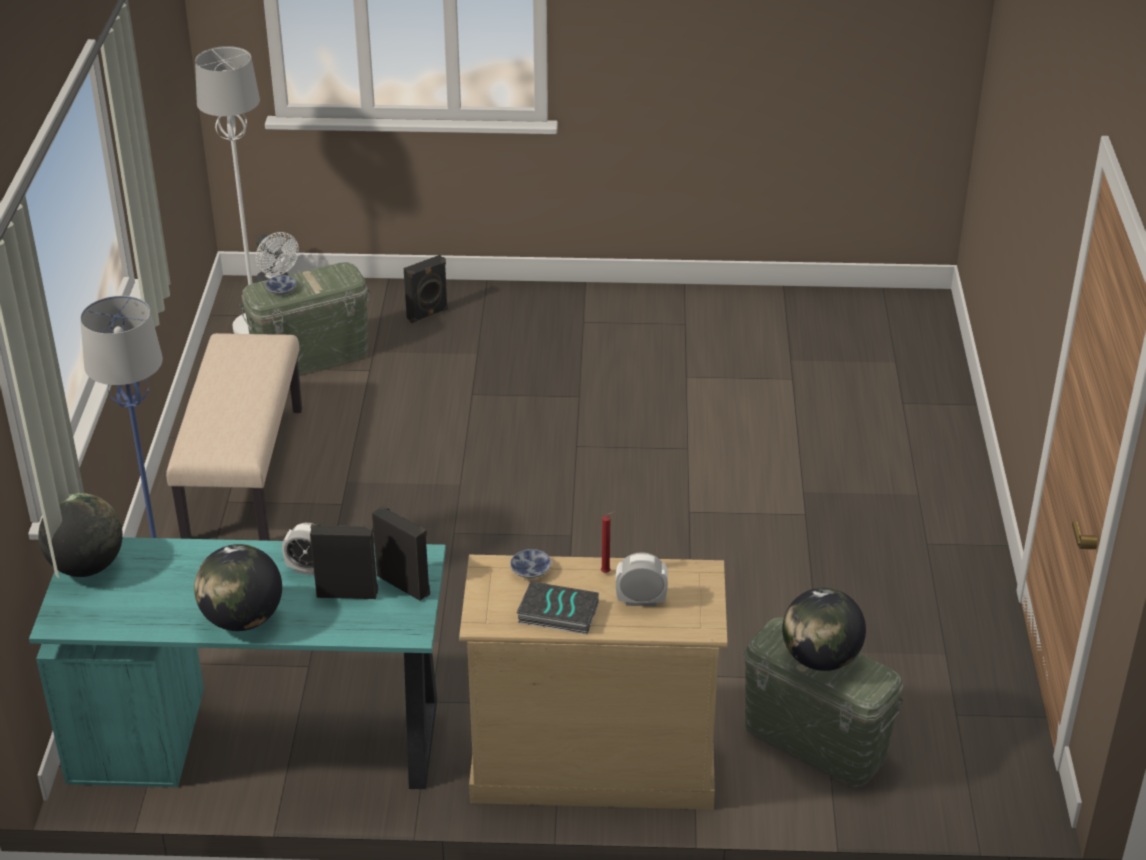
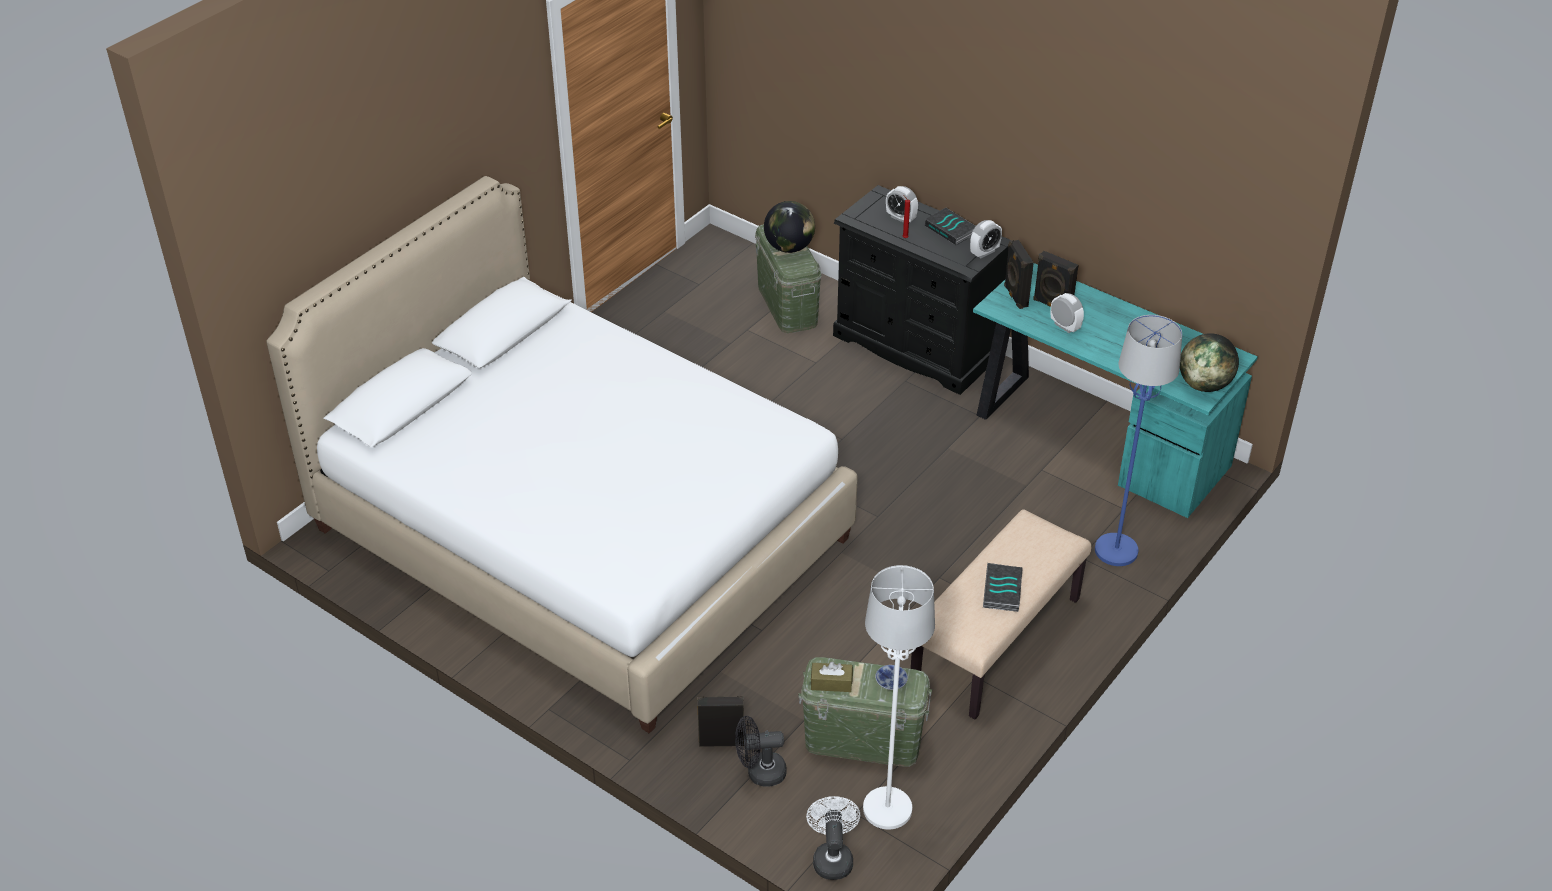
camera: 145 degrees left, 5 degrees up
globe [194,544,282,631] -> none
beige dresser [459,555,728,810] -> black dresser [833,185,1010,395]
bowl [510,549,551,579] -> none
none -> white bed [266,176,858,733]
none -> black fan [735,716,787,786]
none -> brown tissue box [811,661,853,692]
none -> alarm clock [970,220,1002,258]
none -> book [983,563,1023,612]

